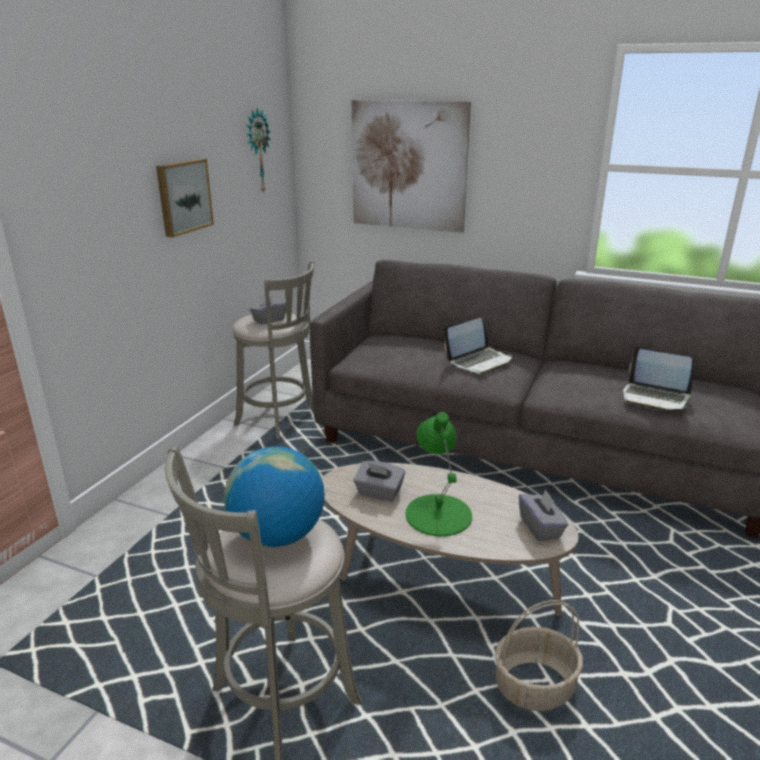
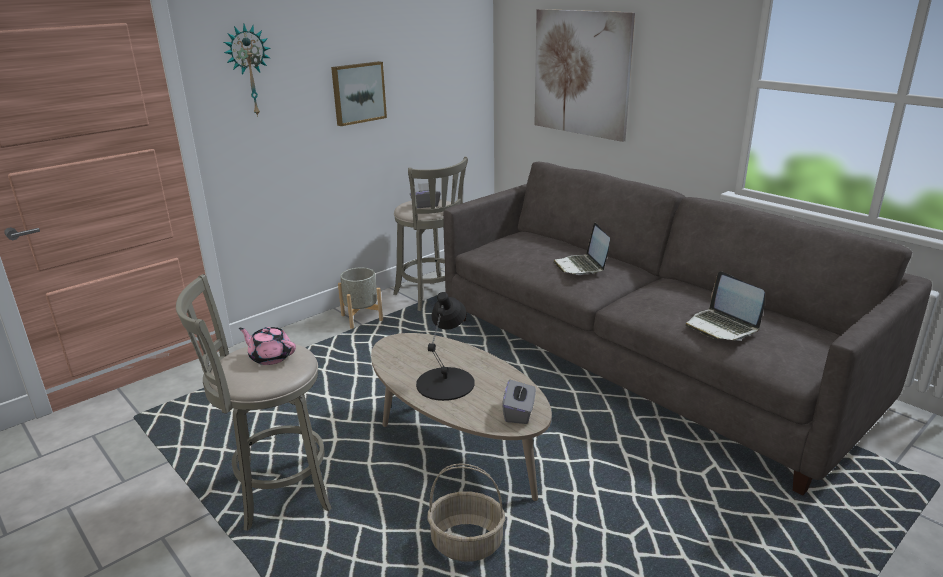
camera: 25 degrees right, 0 degrees up
globe [224,446,325,547] -> pink teapot [239,327,296,365]
wall clock [246,108,271,194] -> wall clock moved to [224,24,270,117]
grey tissue box [353,461,405,501] -> none
green table lamp [406,412,472,536] -> black table lamp [416,292,475,401]
laptop [444,318,512,374] -> laptop turned 90 degrees clockwise [553,223,610,275]
none -> grey planter [338,267,383,329]

